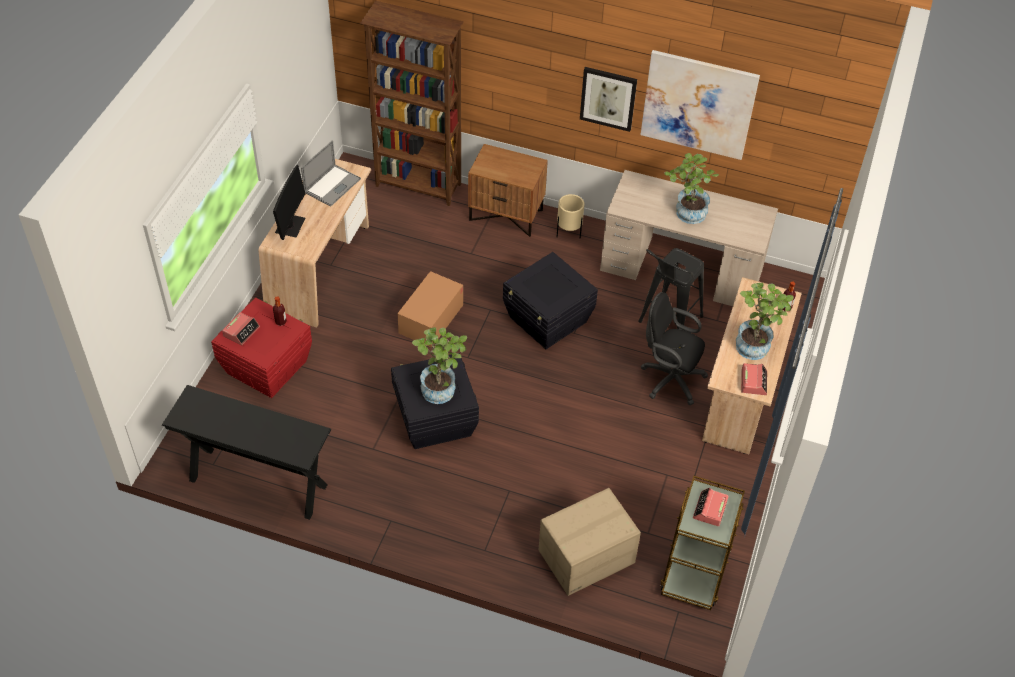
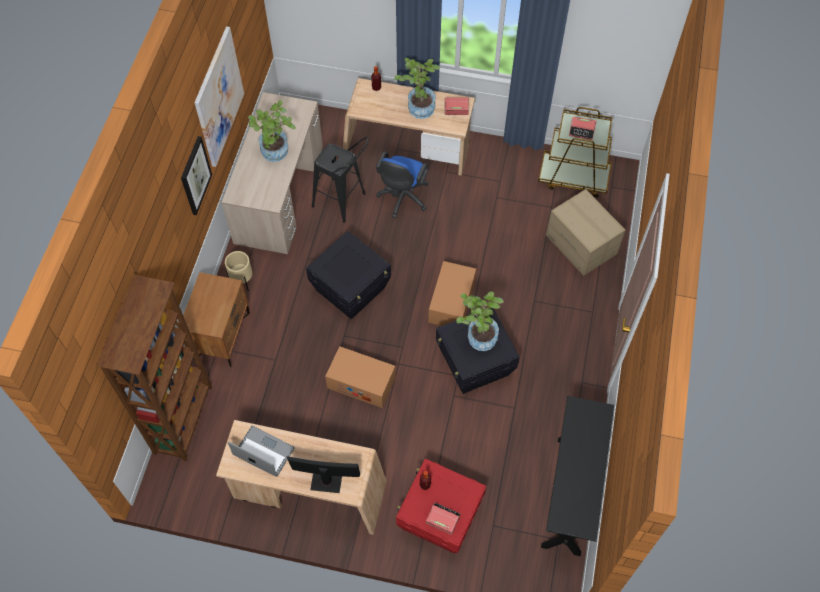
camera: 95 degrees left, 10 degrees up
black office chair [641,292,708,405] -> blue office chair [376,151,429,218]
none -> cardboard box [428,261,476,326]

